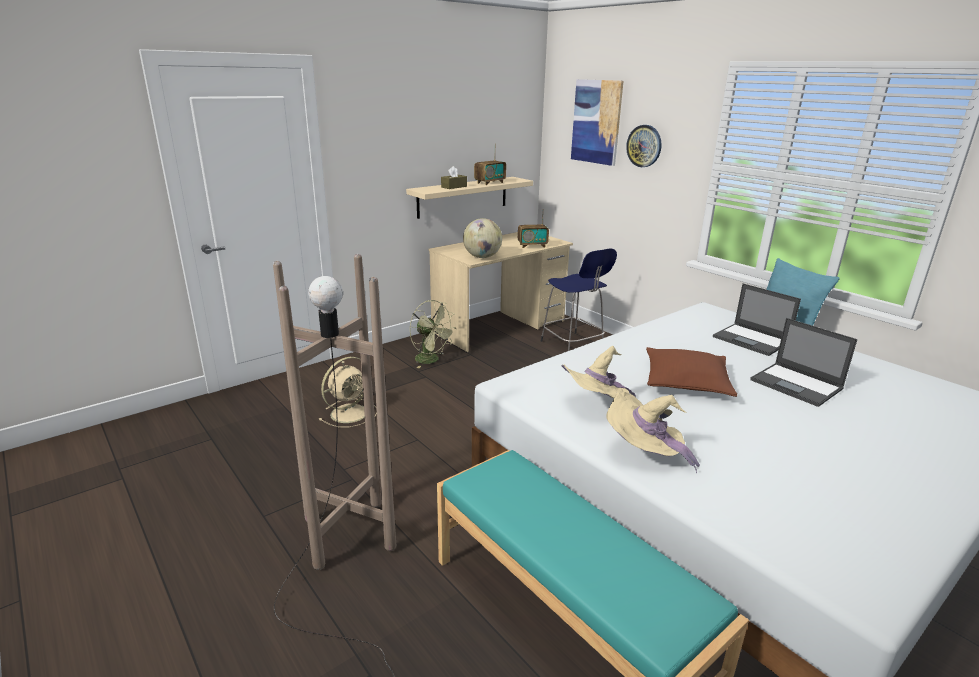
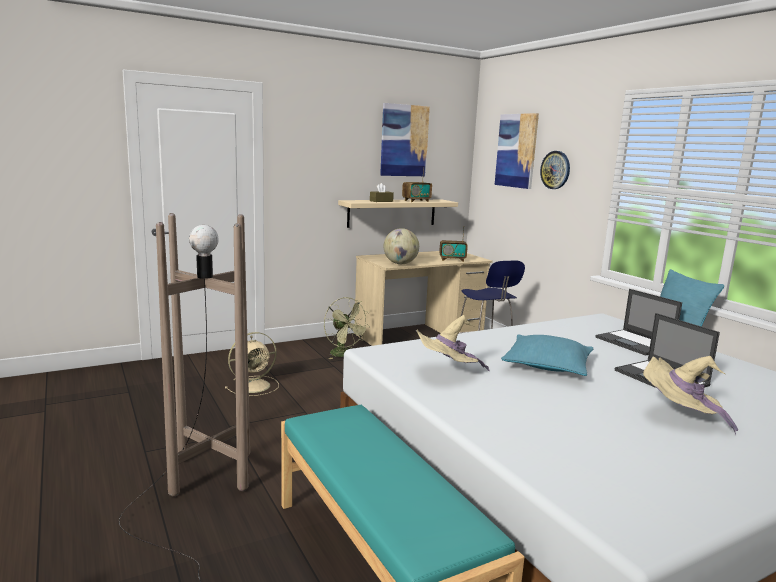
camera: 10 degrees right, 10 degrees down
beige hat [606,392,700,474] -> beige hat moved to [643,356,738,435]
brown pillow [646,347,737,397] -> turquoise pillow [501,334,593,376]
none -> picture [380,103,430,176]

